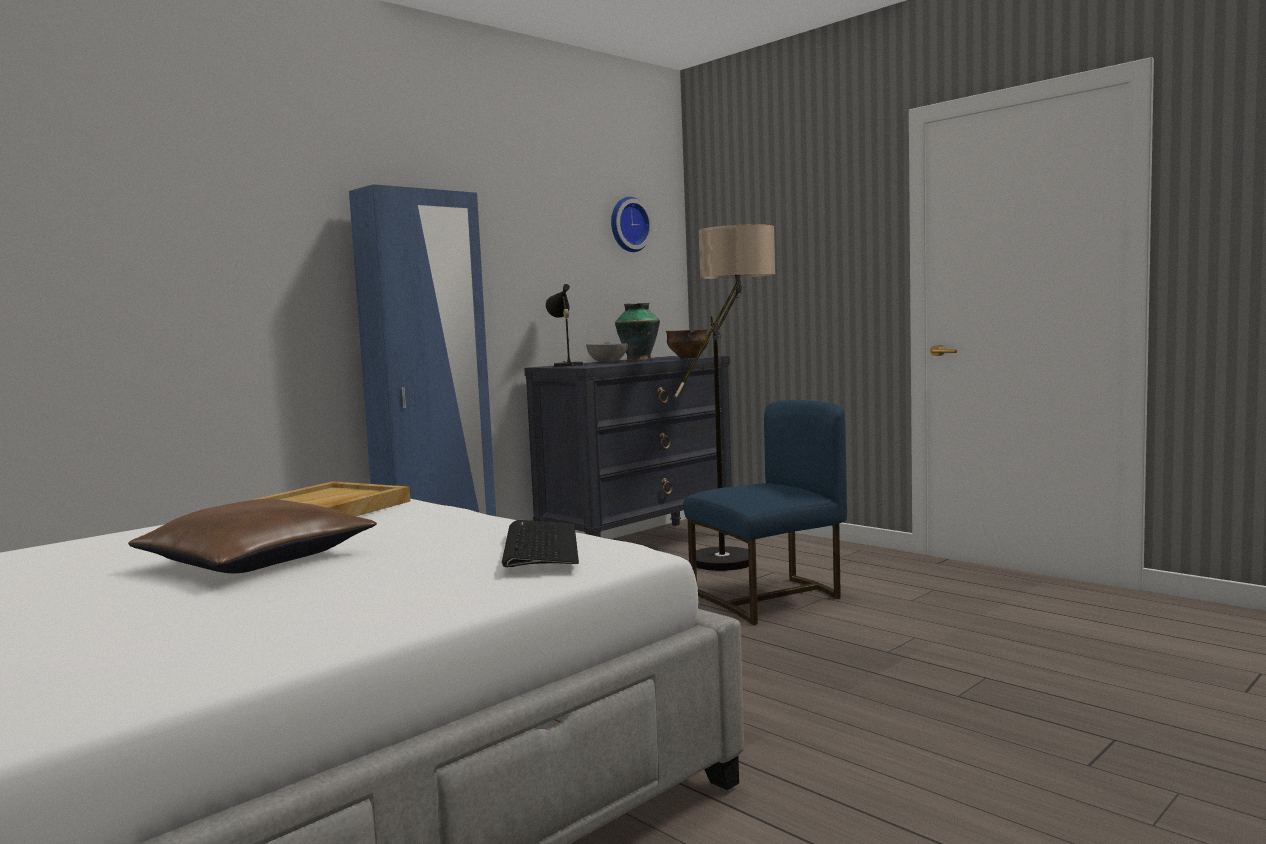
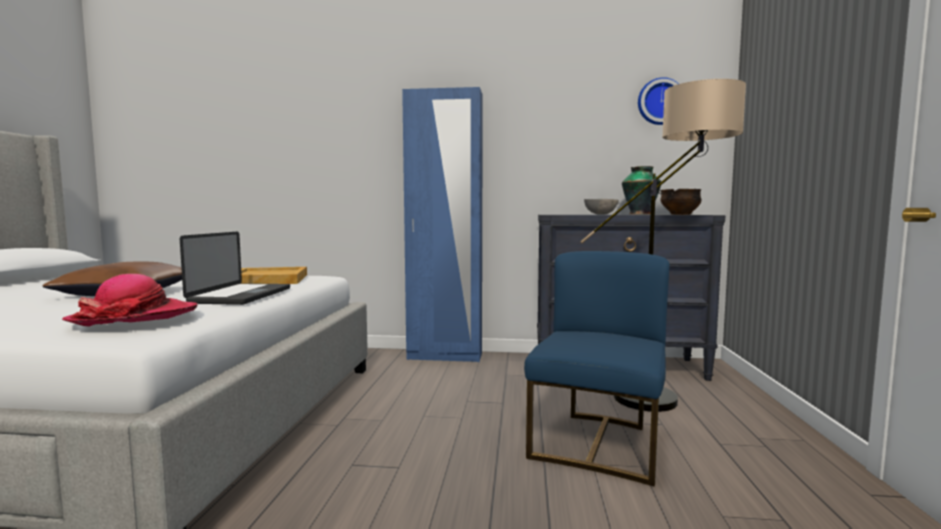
camera: 50 degrees right, 0 degrees up
keyboard [502,520,579,567] -> hat [62,274,198,326]
black table lamp [546,284,583,367] -> none
blue chair [684,400,847,625] -> blue chair turned 90 degrees counterclockwise [524,251,670,486]
none -> laptop [180,232,290,305]

